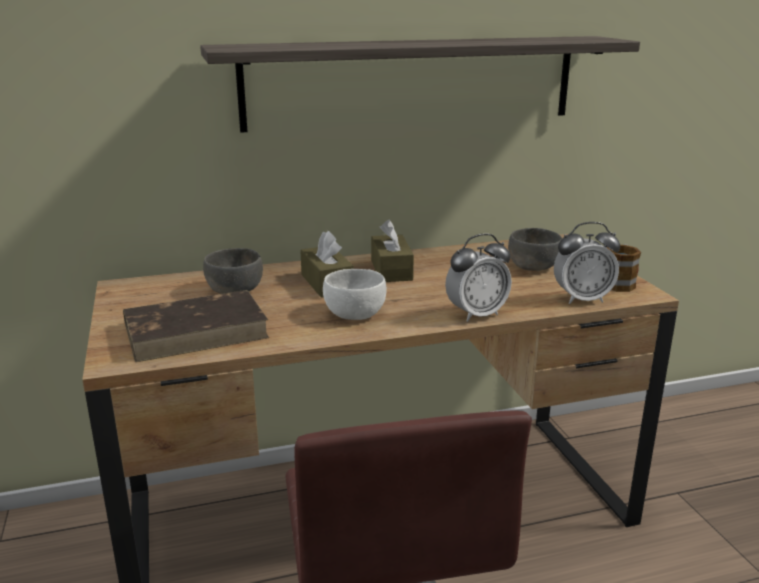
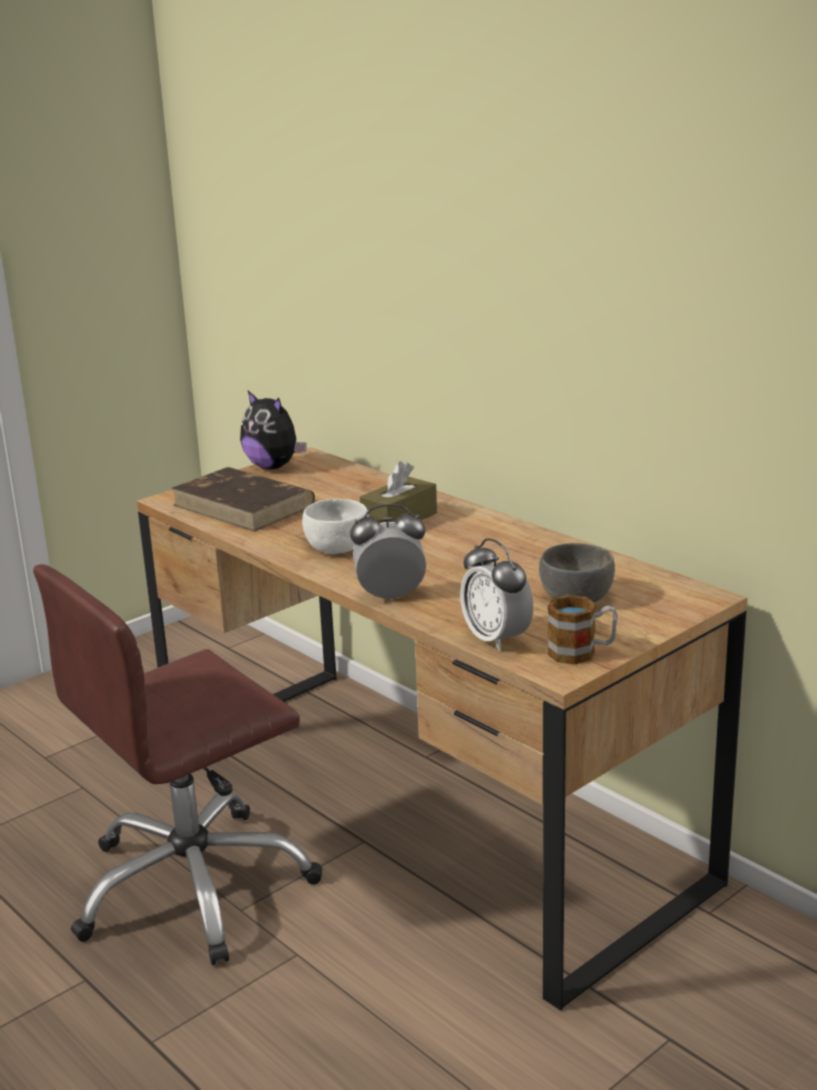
camera: 65 degrees right, 0 degrees up
shelf [200,36,640,133] -> none
grey bowl [203,248,263,294] -> none
brown tissue box [371,220,414,282] -> none
alarm clock [445,234,512,322] -> alarm clock turned 135 degrees clockwise [350,504,426,601]
none -> plush toy [240,391,307,469]

